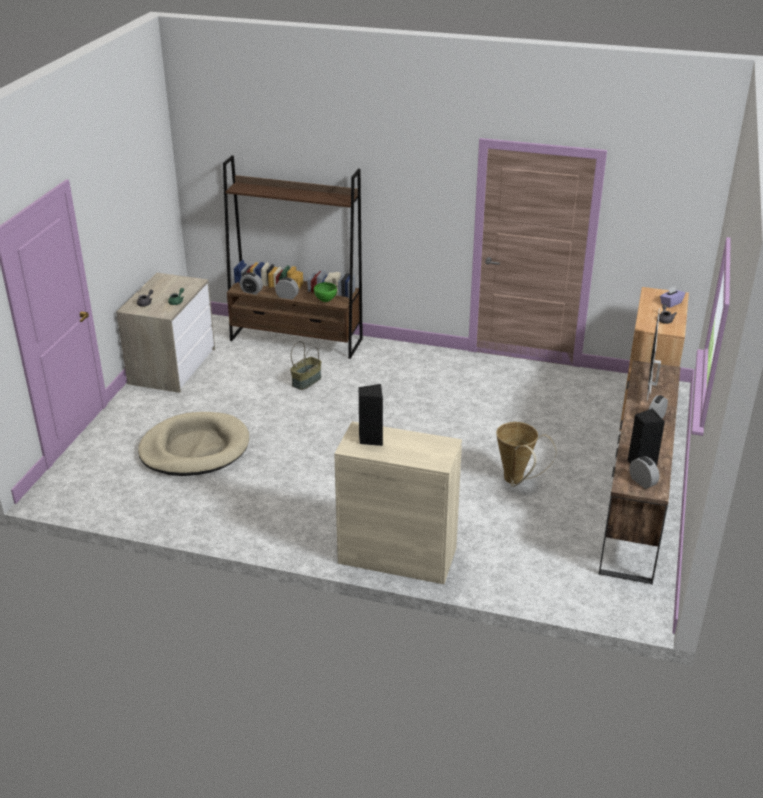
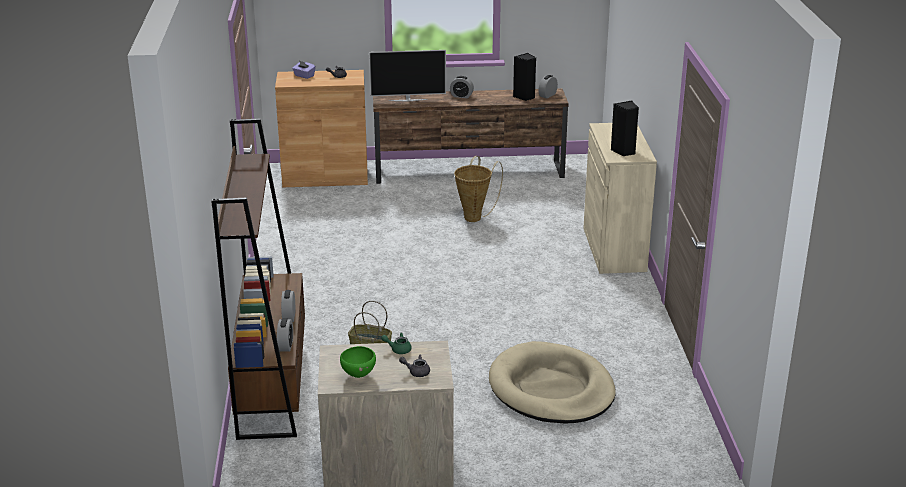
camera: 110 degrees left, 5 degrees down
green bowl [314,282,337,302] -> green bowl moved to [340,346,376,378]

